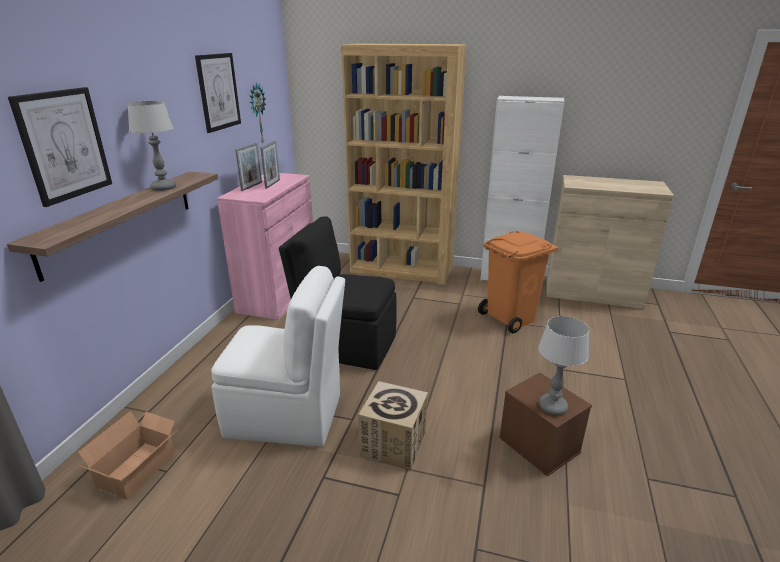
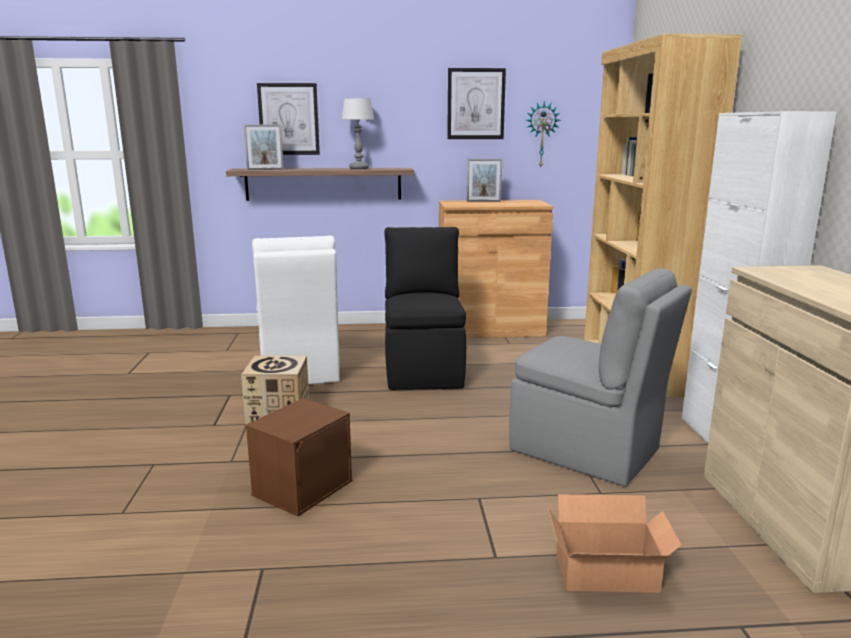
camera: 70 degrees right, 10 degrees down
cardboard box [78,411,176,499] -> cardboard box moved to [548,494,682,593]
pink cabinet [217,173,313,320] -> brown cabinet [439,200,553,338]
picture frame [261,141,280,189] -> picture frame moved to [244,124,284,170]
orange trash can [478,231,558,333] -> grey chair [509,268,692,486]
table lamp [538,316,589,415] -> none

